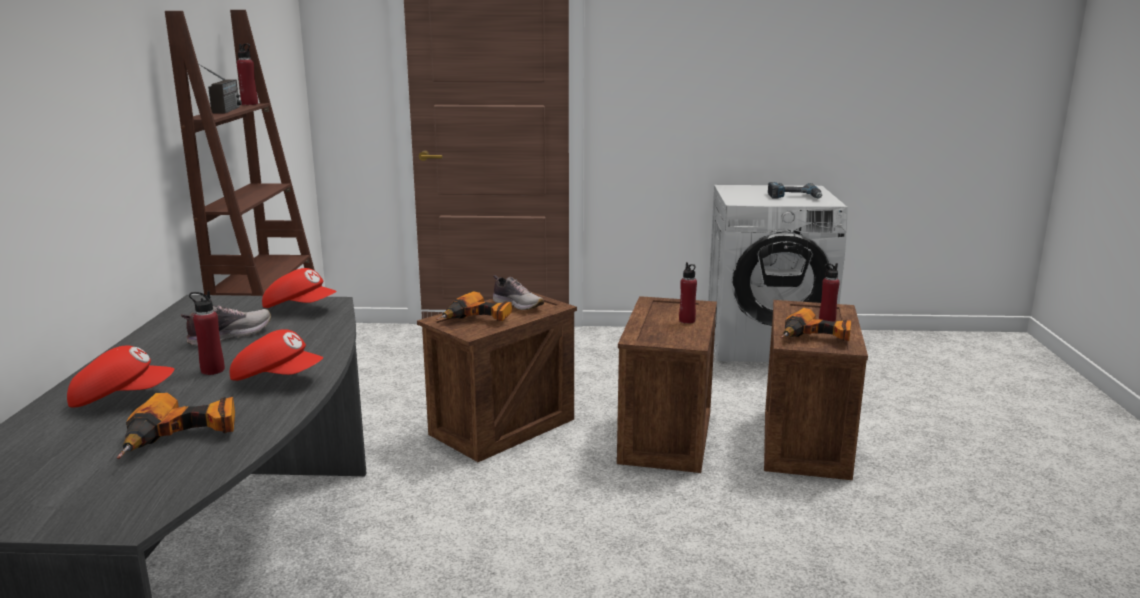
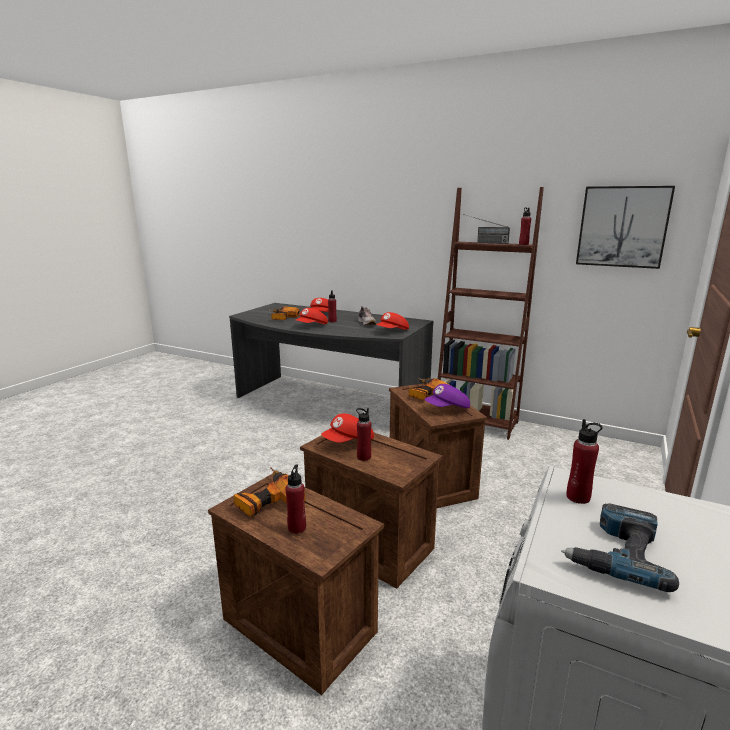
camera: 115 degrees right, 0 degrees up
shoe [493,275,544,310] -> purple cap [424,384,470,408]
none -> red cap [321,414,374,443]
none -> red bottle [566,419,603,504]
none -> picture [576,186,675,269]

